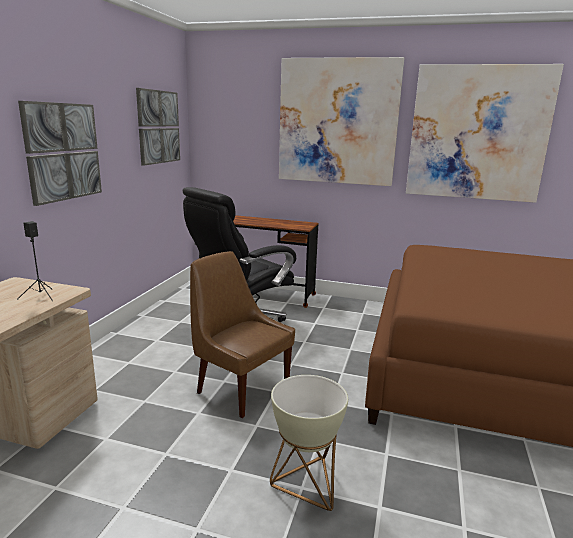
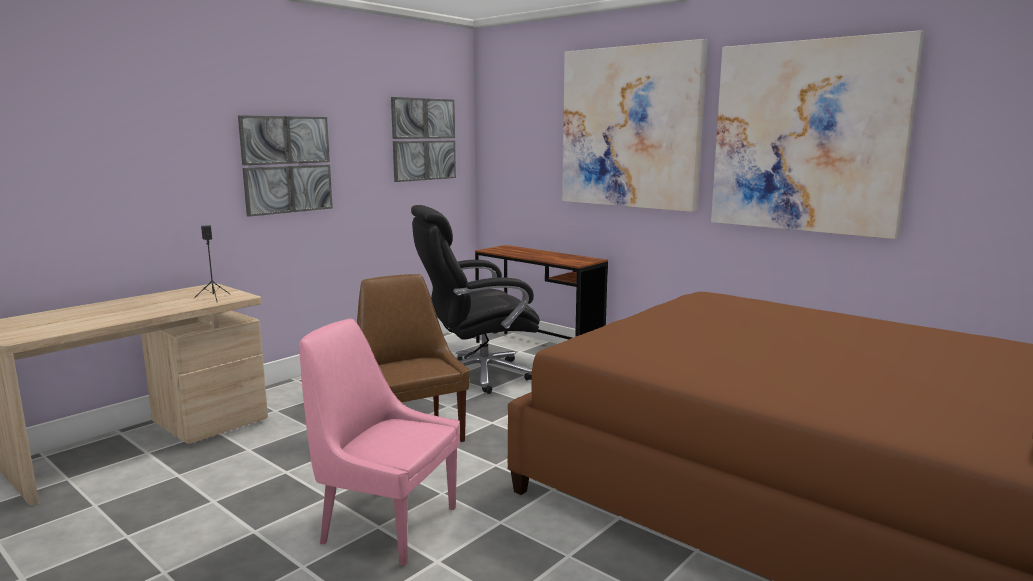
camera: 25 degrees right, 5 degrees down
planter [270,375,348,511] -> pink chair [299,319,460,566]

